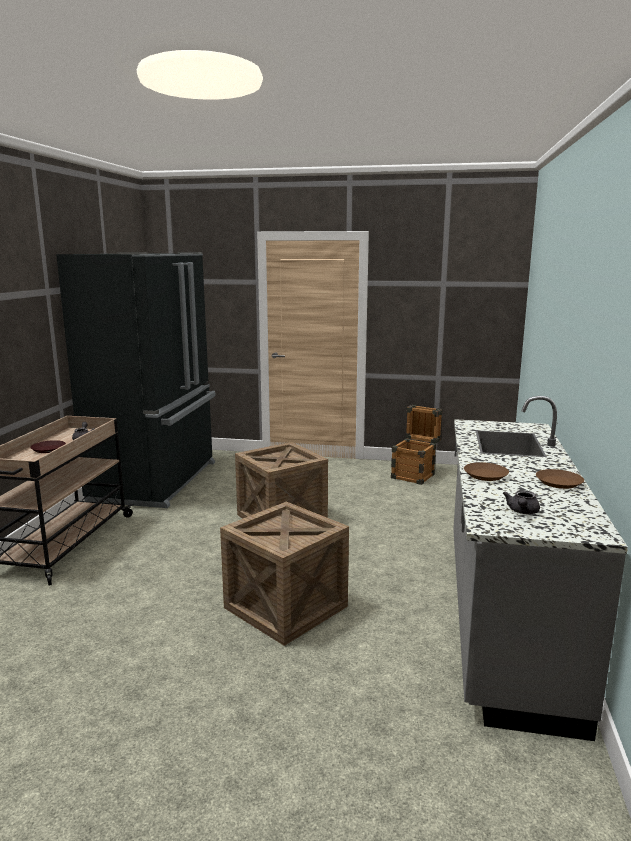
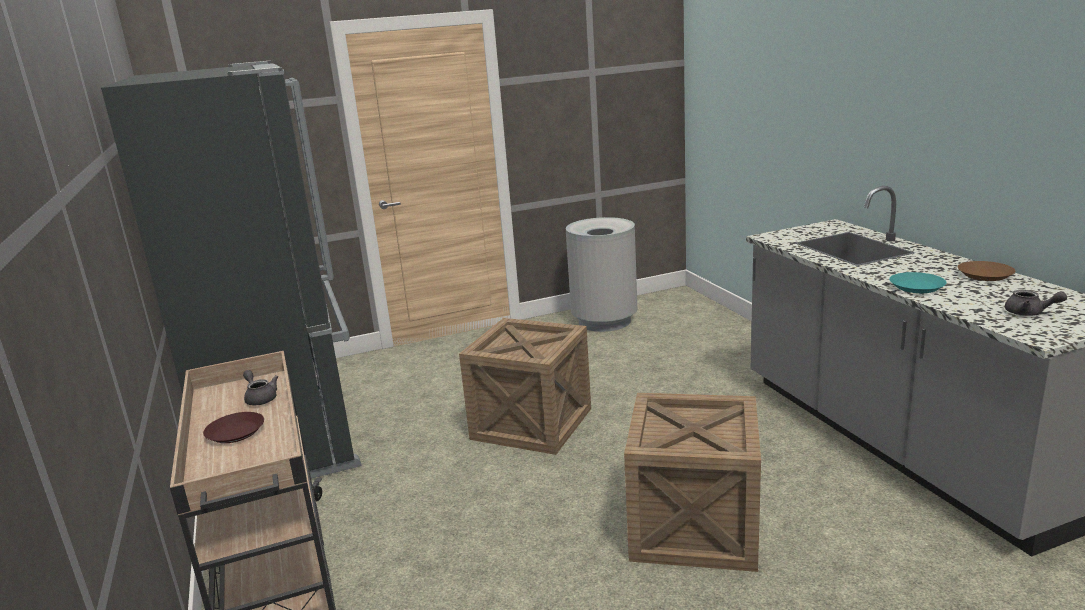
camera: 30 degrees left, 5 degrees up
crate [391,405,442,485] -> grey trash can [566,217,637,332]
brown plate [464,462,509,481] -> turquoise plate [889,272,947,293]
grey teapot [503,490,540,514] -> grey teapot turned 45 degrees counterclockwise [1005,290,1067,316]

